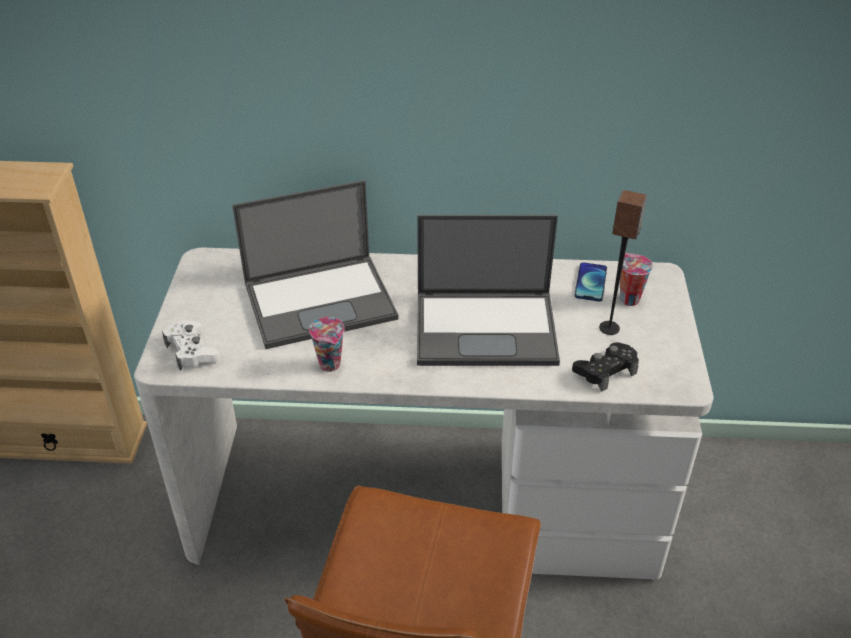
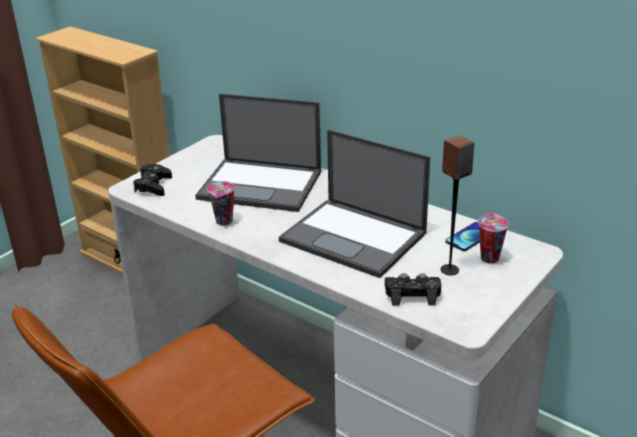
camera: 35 degrees right, 10 degrees down
white game controller [162,320,220,371] -> black game controller [133,164,172,196]

